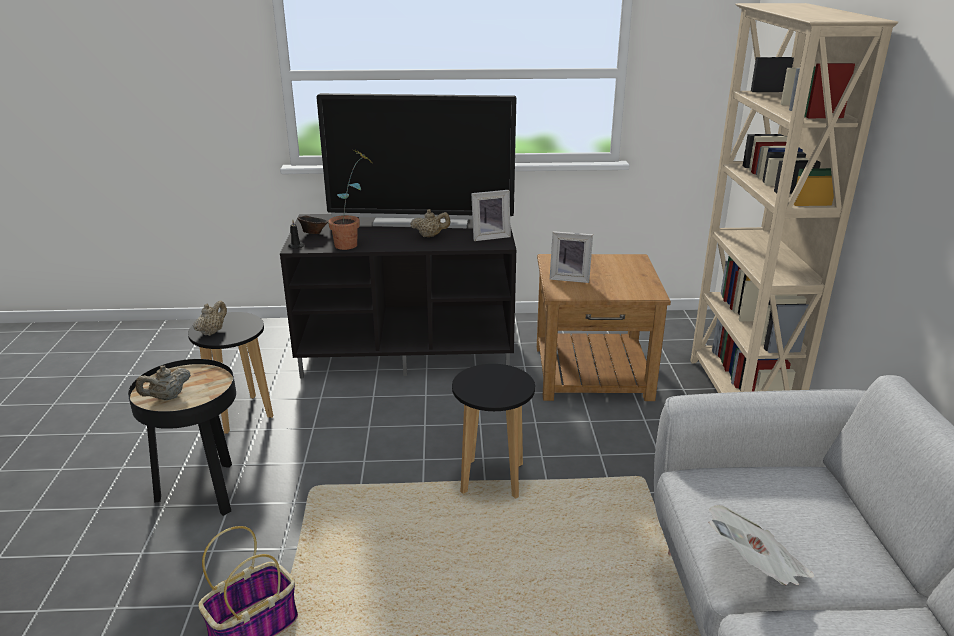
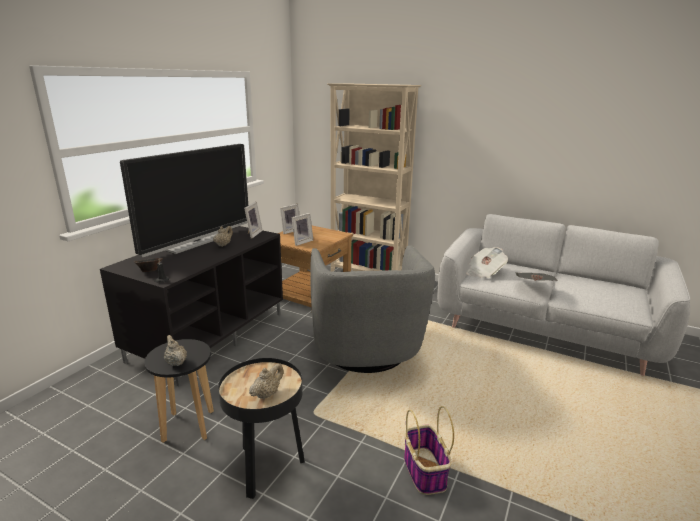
camera: 60 degrees left, 5 degrees down
beige teapot [136,365,191,400] -> beige teapot turned 135 degrees counterclockwise [249,363,284,399]
potted plant [328,150,372,250] -> none
black stool [452,364,535,499] -> grey armchair [311,245,435,373]
none -> picture frame [280,204,299,234]
none -> newspaper [466,247,508,278]

